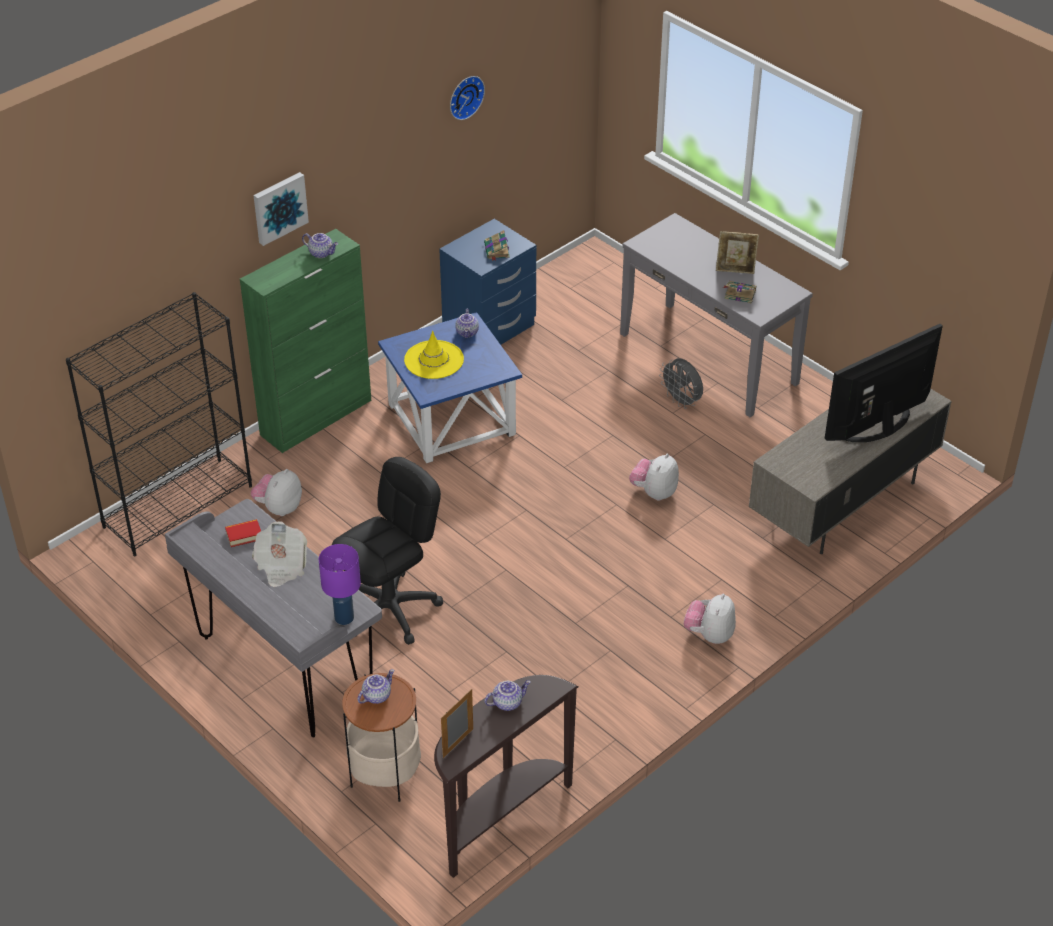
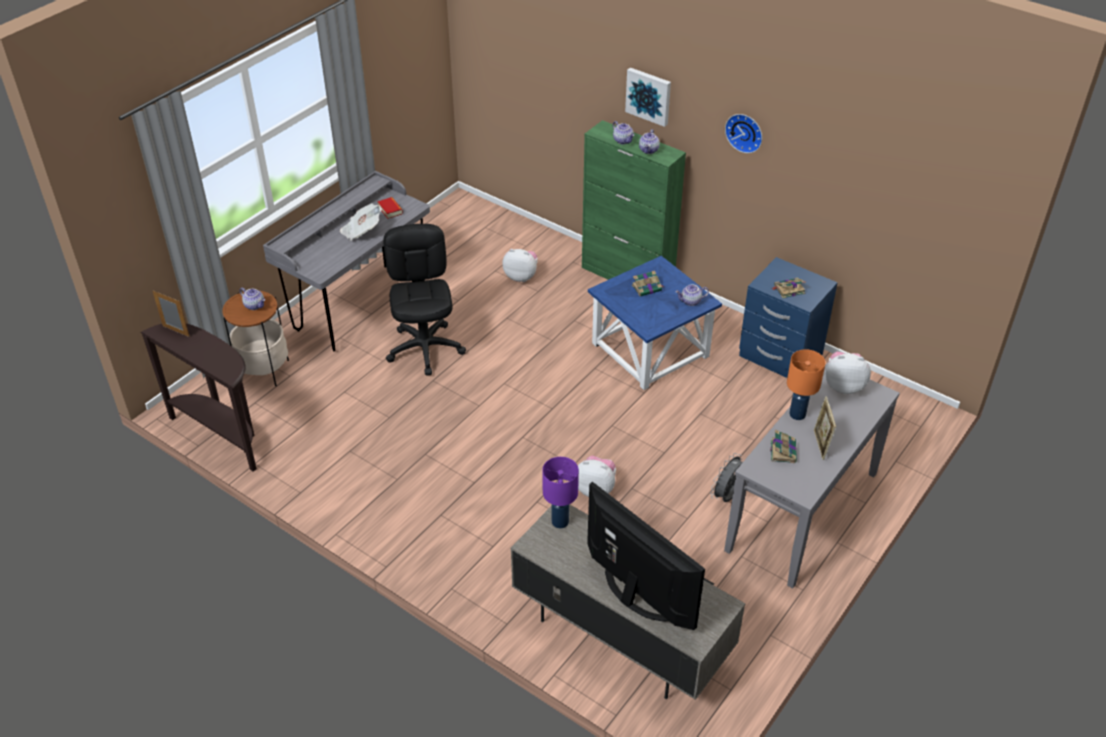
camera: 80 degrees right, 0 degrees up
black bookcase [66,292,252,556] -> none
purple table lamp [319,544,361,625] -> purple table lamp moved to [542,457,579,528]
black office chair [332,457,443,645] -> black office chair turned 135 degrees counterclockwise [383,224,466,376]
yellow hat [404,331,464,379] -> book [632,270,663,296]
wall clock [450,76,485,120] -> wall clock moved to [725,114,762,153]
teapot [484,680,531,711] -> teapot moved to [613,121,634,144]
plush toy [684,594,736,644] -> plush toy moved to [825,352,871,394]
none -> orange table lamp [787,349,826,420]

